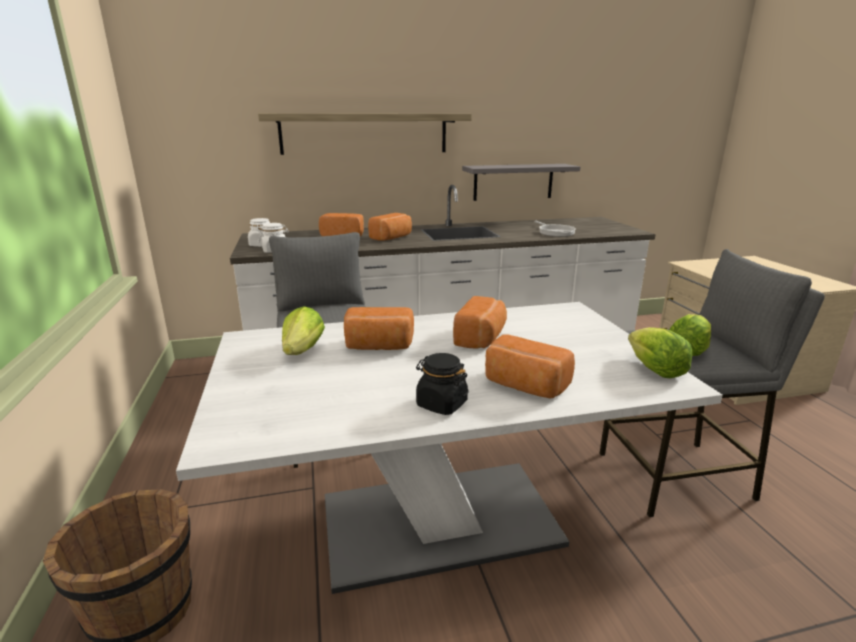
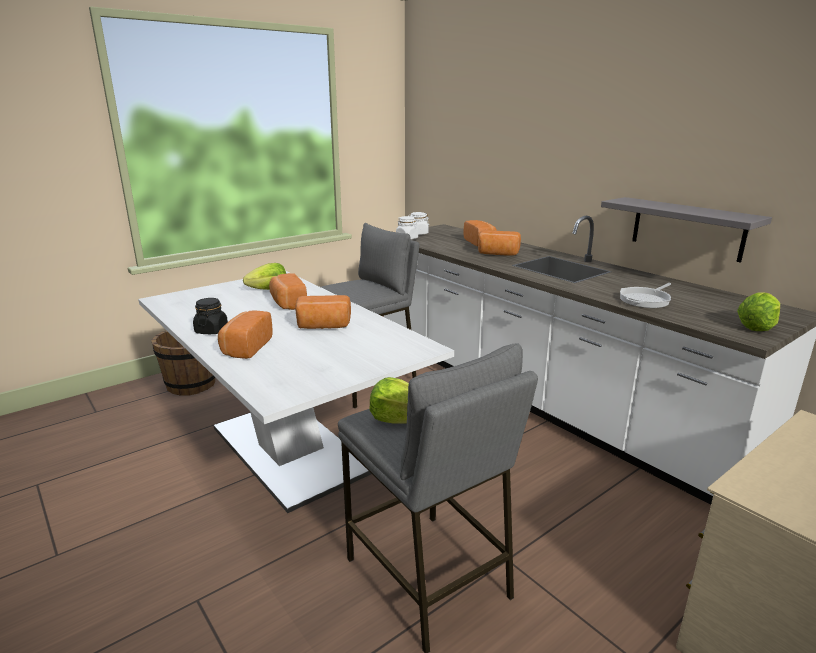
camera: 65 degrees right, 0 degrees up
shelf [258,113,472,155] -> none
lettuce [628,327,692,378] -> lettuce moved to [737,292,780,331]

